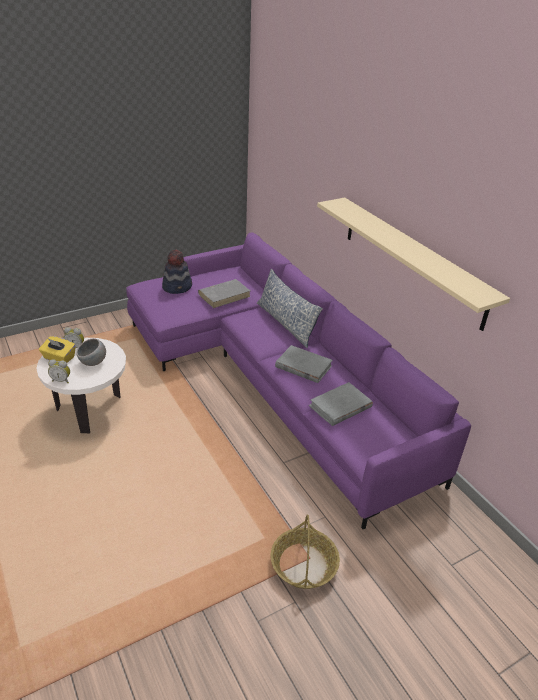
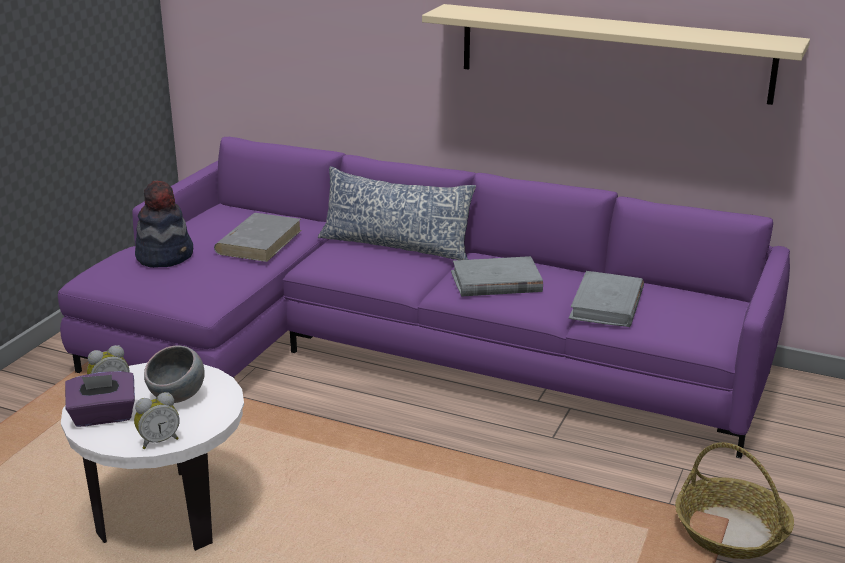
camera: 35 degrees left, 10 degrees down
yellow tissue box [39,336,76,363] -> purple tissue box [65,371,135,427]

